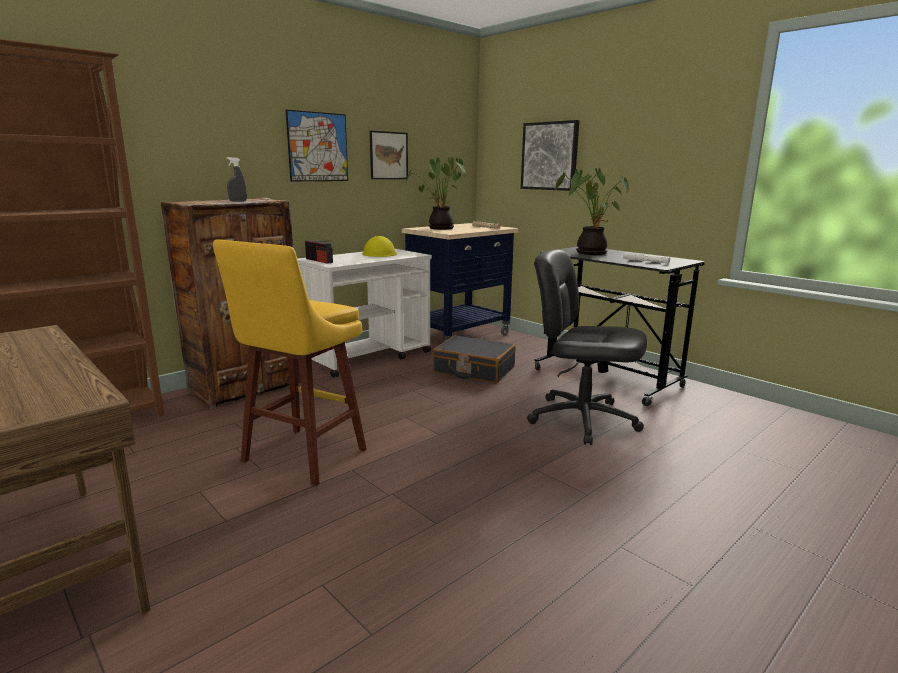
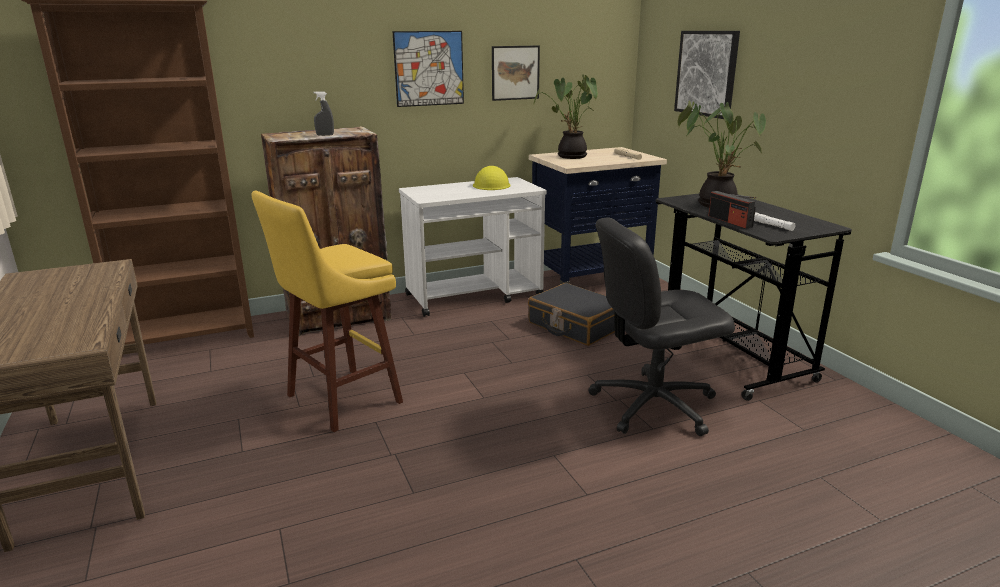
camera: 20 degrees right, 5 degrees up
radio [305,240,333,264] -> radio moved to [708,191,756,229]
black office chair [527,250,647,445] -> black office chair turned 60 degrees counterclockwise [588,218,735,436]

